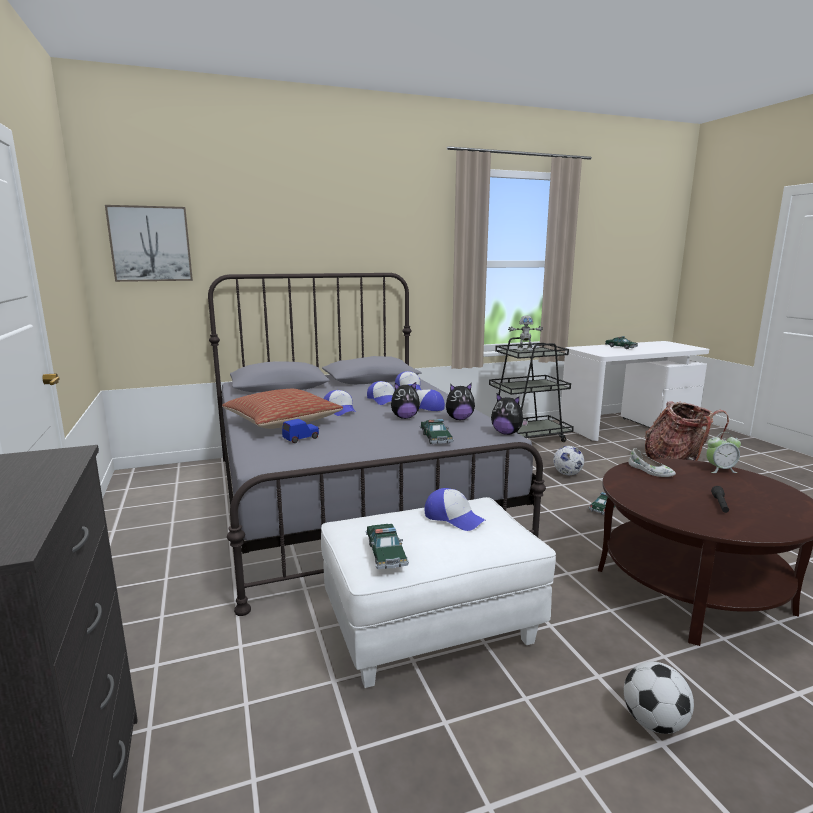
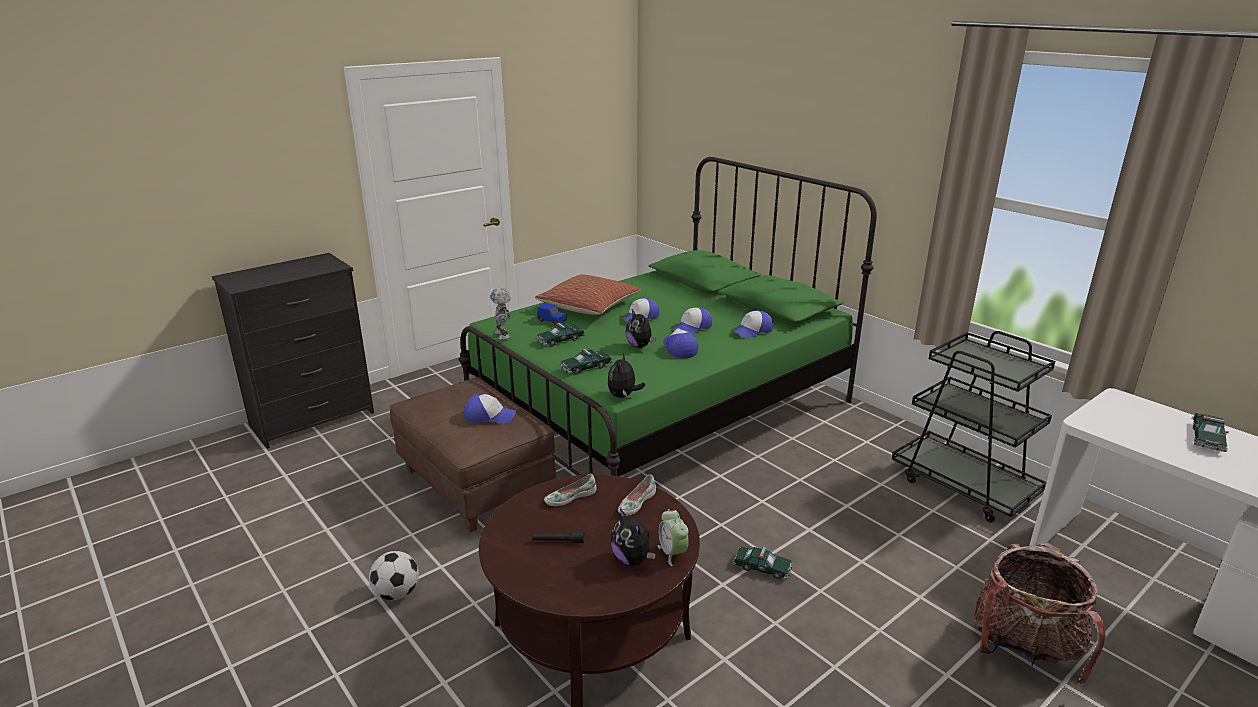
camera: 70 degrees right, 10 degrees up
picture [105,205,193,282] -> none
grey bed [208,273,546,616] -> green bed [459,157,877,476]
white ottoman [321,497,556,688] -> brown ottoman [390,377,556,532]
toy car [365,524,409,569] -> toy car moved to [537,323,585,347]
cap [424,488,485,531] -> cap turned 105 degrees counterclockwise [464,394,516,423]
plush toy [446,383,475,420] -> plush toy moved to [611,508,656,566]
toy robot [508,316,543,351] -> toy robot moved to [490,288,511,340]
football [553,446,584,475] -> none
none -> white shoe [544,474,597,506]

